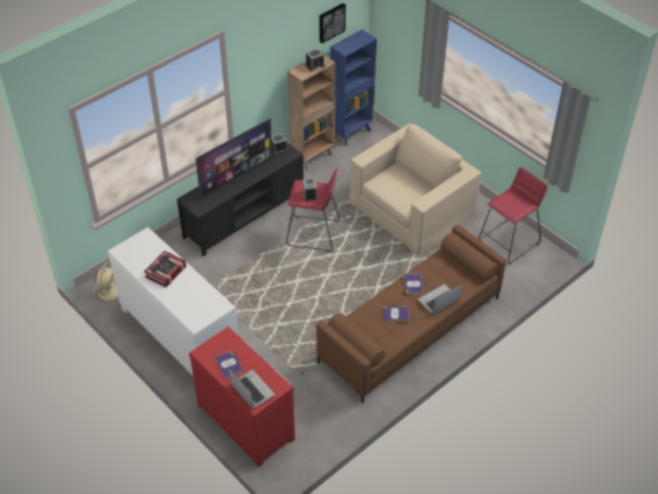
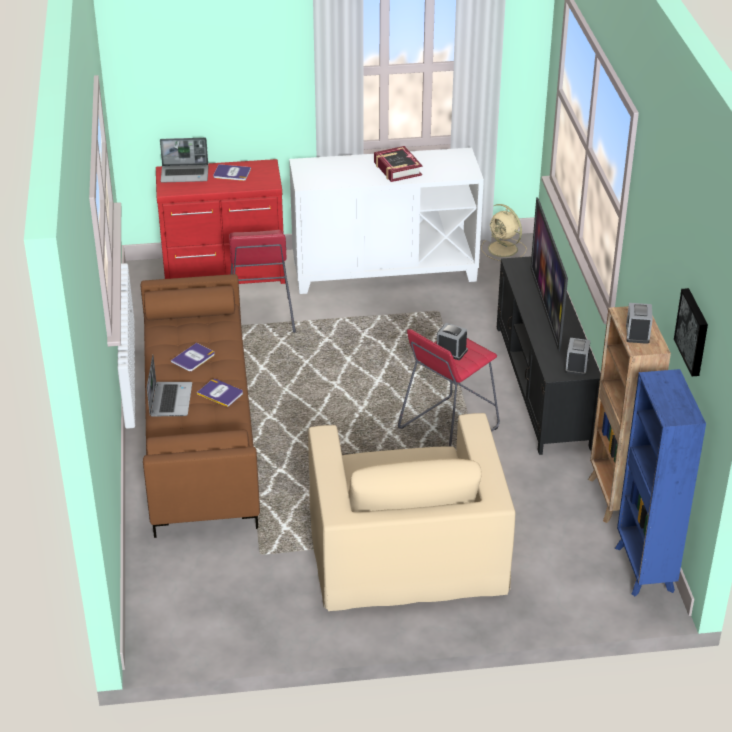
camera: 125 degrees right, 10 degrees down
red stool [478,167,548,264] -> red stool moved to [229,230,296,333]

